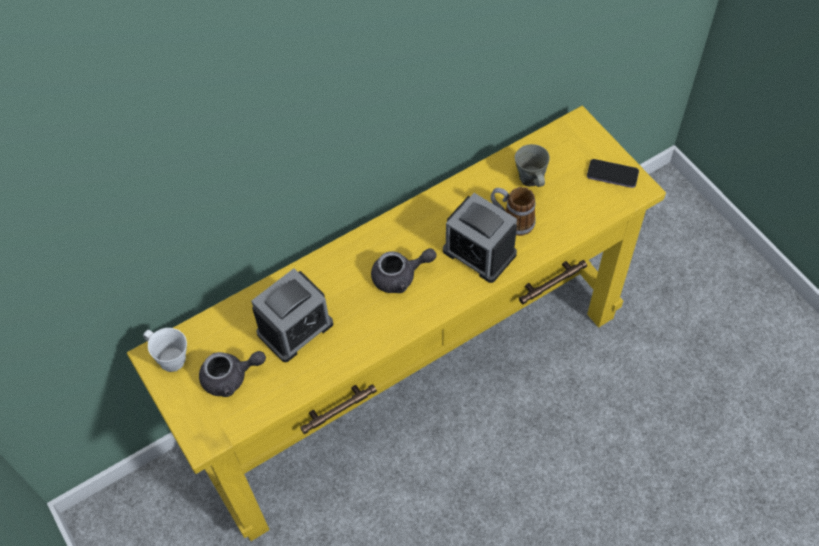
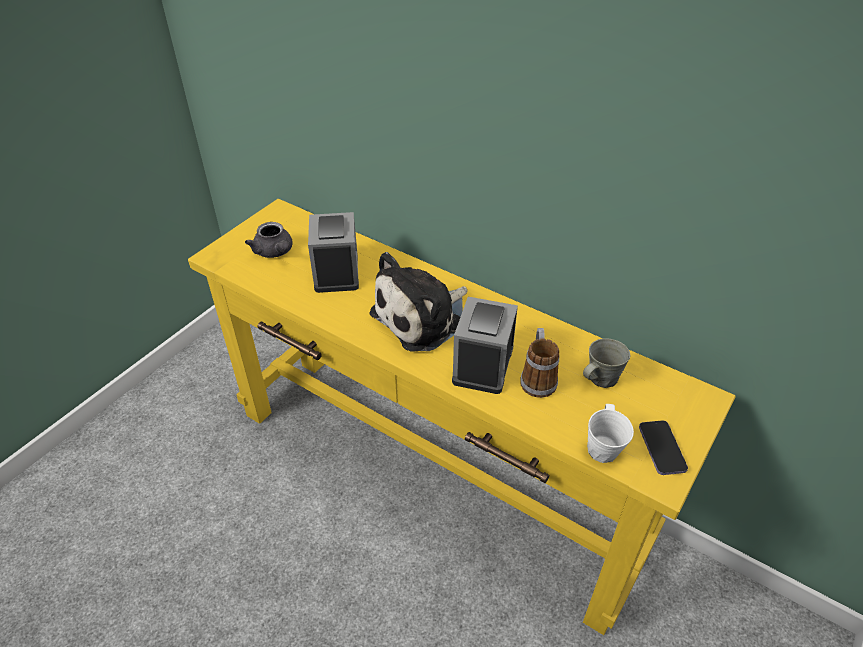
camera: 65 degrees right, 15 degrees down
white mug [143,328,187,372] -> white mug moved to [587,404,634,463]
alarm clock [251,268,333,362] -> alarm clock turned 120 degrees counterclockwise [308,212,359,293]
grey teapot [371,248,437,293] -> plush toy [370,252,467,352]

